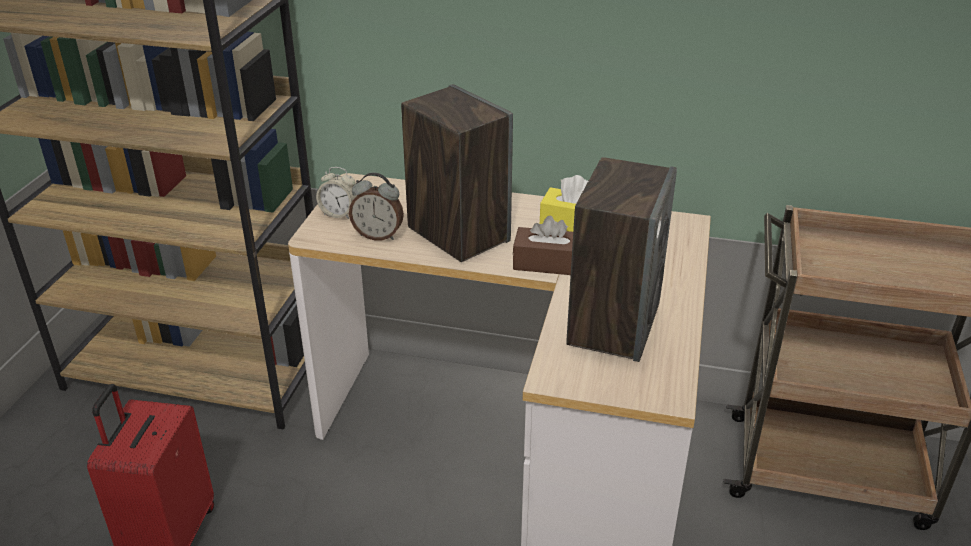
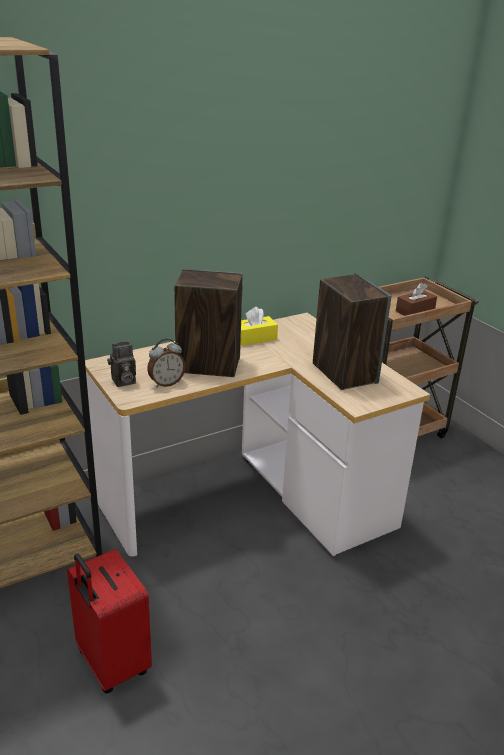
camera: 45 degrees left, 5 degrees down
alarm clock [316,167,357,219] -> camera [107,341,136,387]
brown tissue box [513,216,573,275] -> brown tissue box moved to [396,282,437,316]

